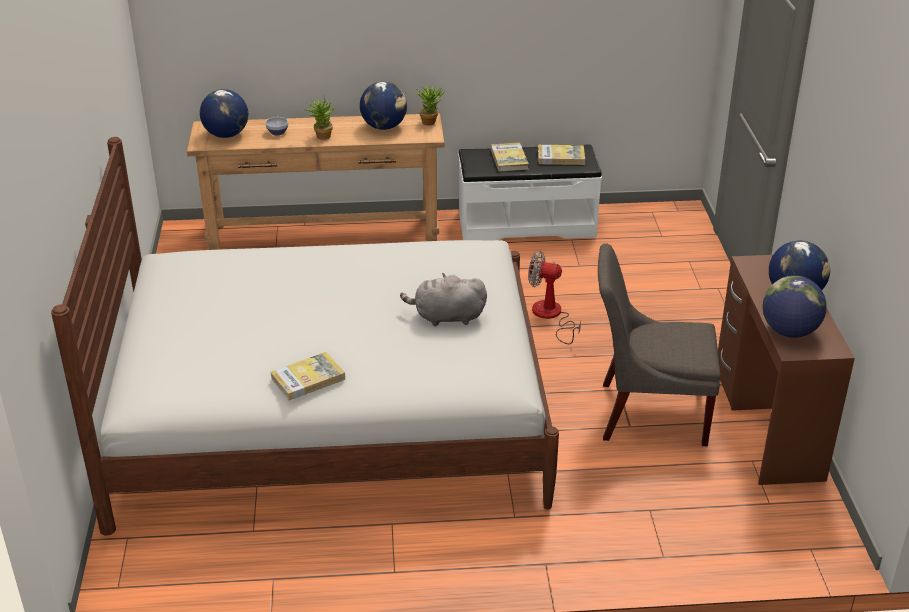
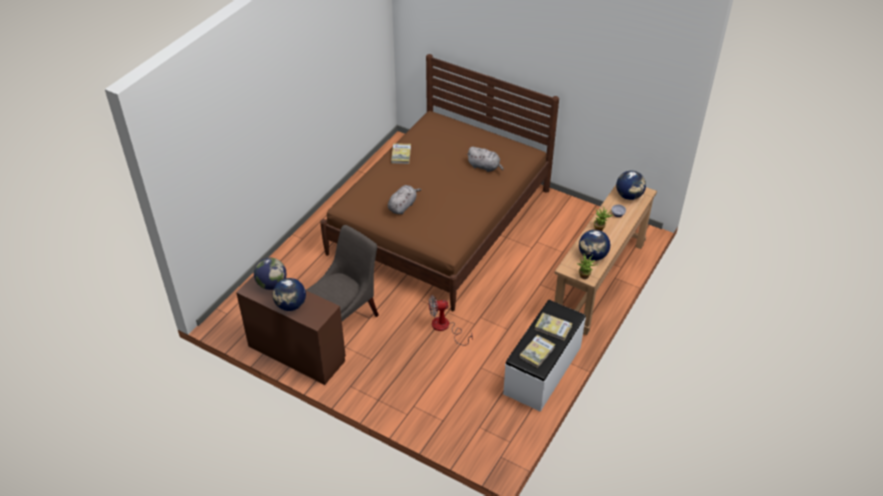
camera: 125 degrees right, 10 degrees up
white bed [51,137,559,535] -> brown bed [320,54,559,311]
fan [528,251,581,344] -> fan turned 150 degrees counterclockwise [429,295,473,346]
none -> grey plush toy [467,147,504,172]

